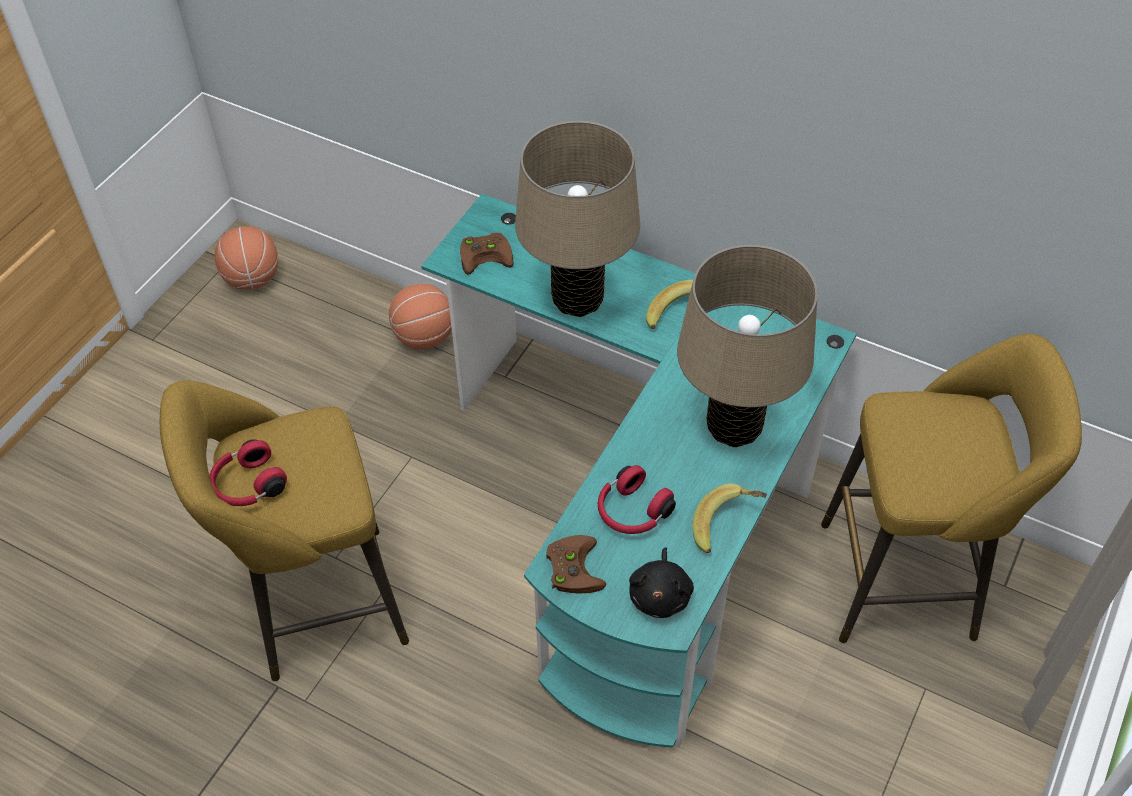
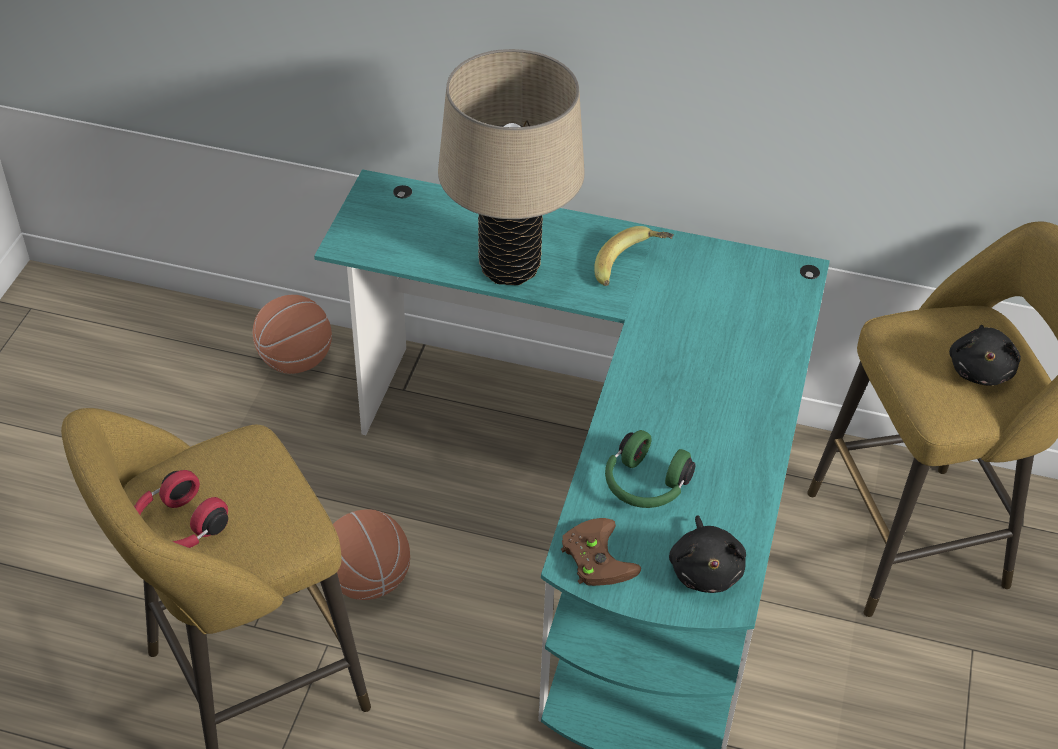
camera: 15 degrees left, 5 degrees down
basketball [215,226,278,290] -> basketball moved to [333,509,410,600]
brown game controller [460,233,514,275] -> none
red headphones [598,465,676,534] -> green headphones [605,430,695,508]
beige table lamp [677,245,818,447] -> none
banana [692,483,767,553] -> none
none -> black plush toy [949,325,1021,386]

